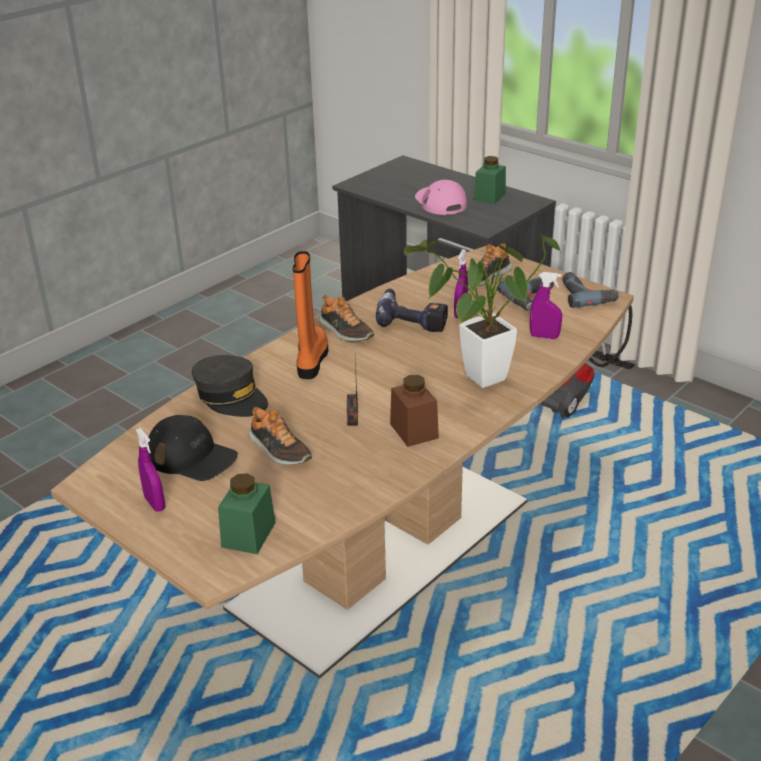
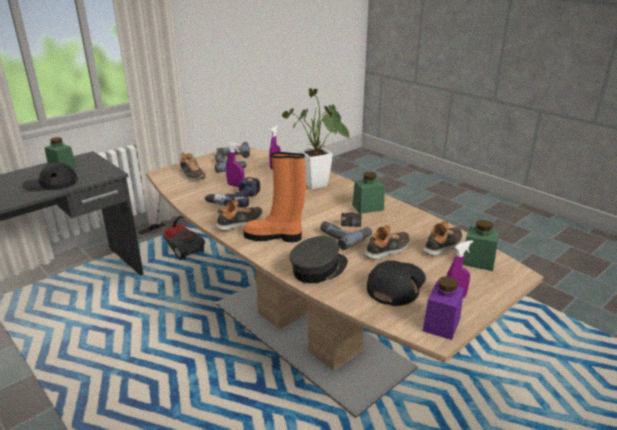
camera: 85 degrees left, 5 degrees down
brown jar [390,375,439,447] -> green jar [352,172,385,214]
pink cap [415,180,467,215] -> black cap [22,162,78,192]
none -> power drill [320,221,372,250]
none -> shoe [422,221,462,256]
none -> purple jar [422,276,464,340]

